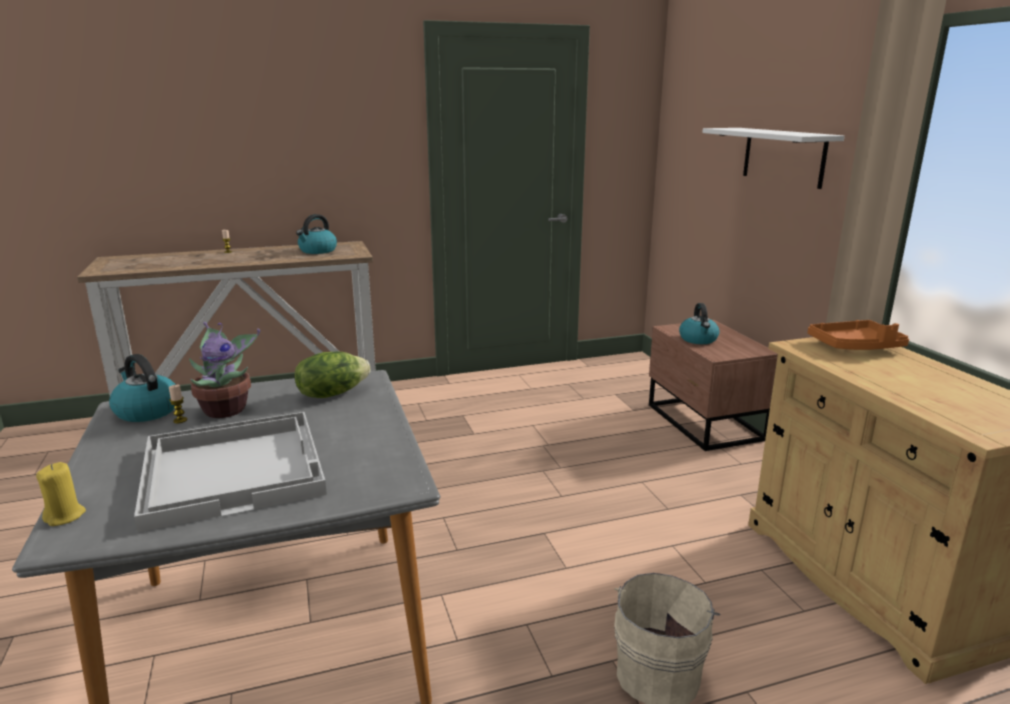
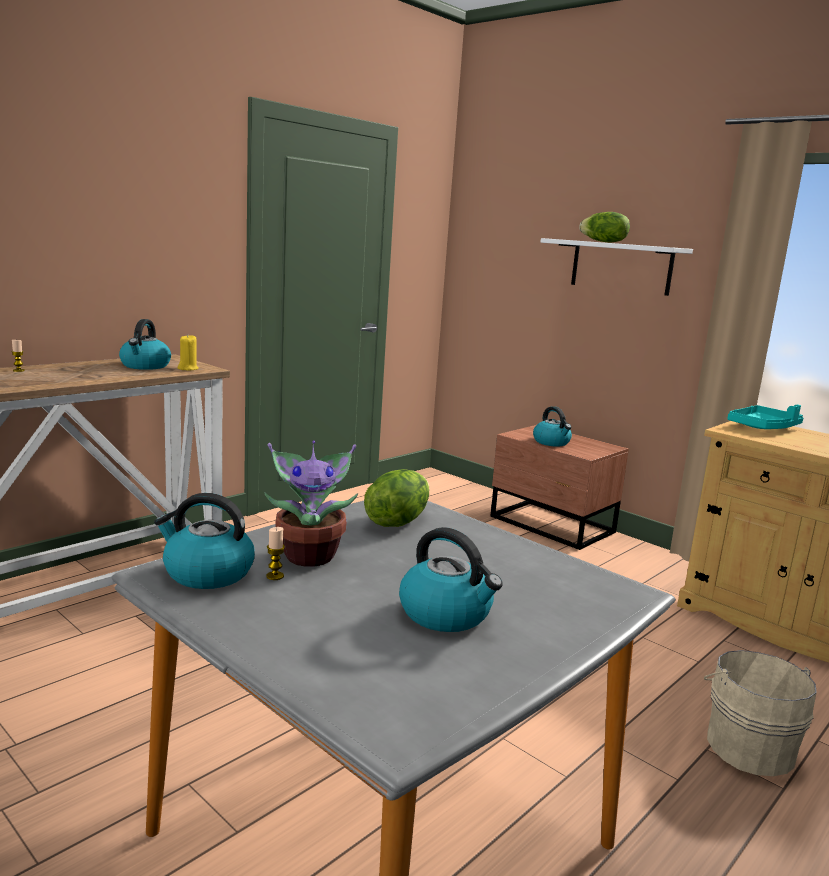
camera: 30 degrees left, 5 degrees down
yellow candle [36,462,86,526] -> yellow candle moved to [177,334,199,371]
white tray [134,412,327,532] -> kettle [399,527,503,632]
orange tray [808,320,909,350] -> turquoise tray [727,405,803,429]
none -> lettuce [579,212,630,243]

